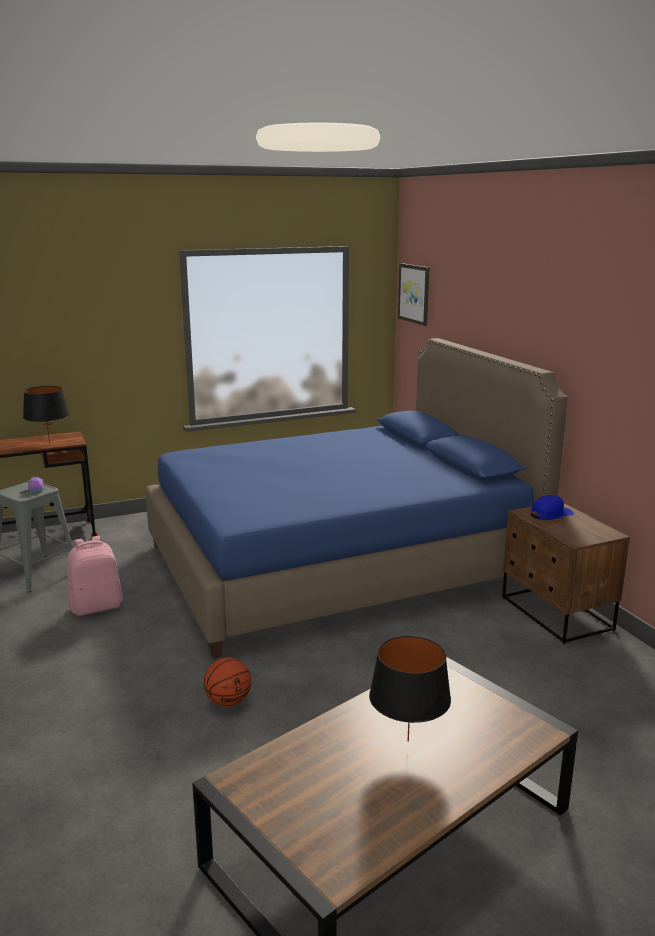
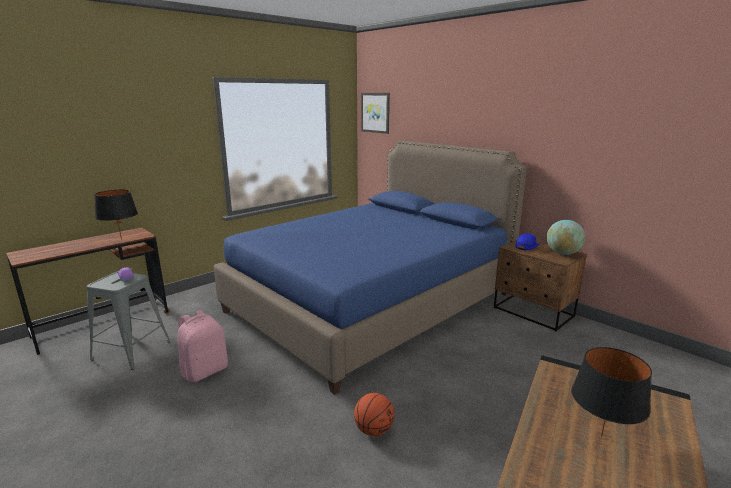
camera: 20 degrees left, 0 degrees up
none -> globe [547,220,585,255]

